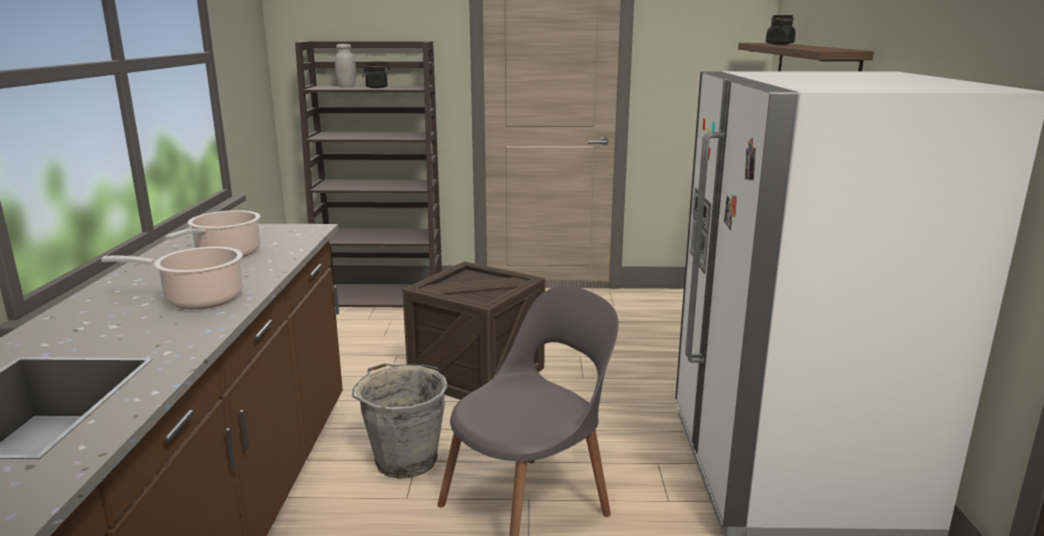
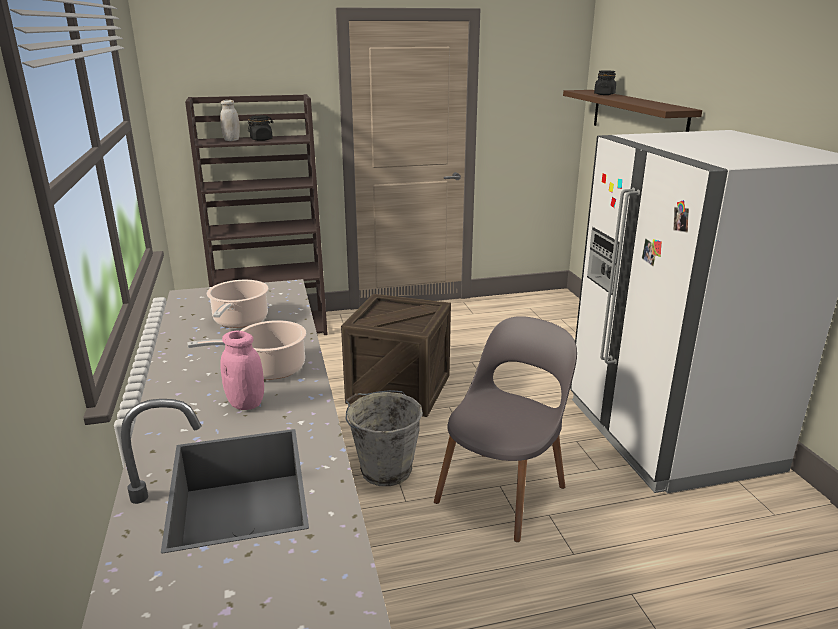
camera: 15 degrees left, 5 degrees up
none -> pink jar [220,331,264,410]

